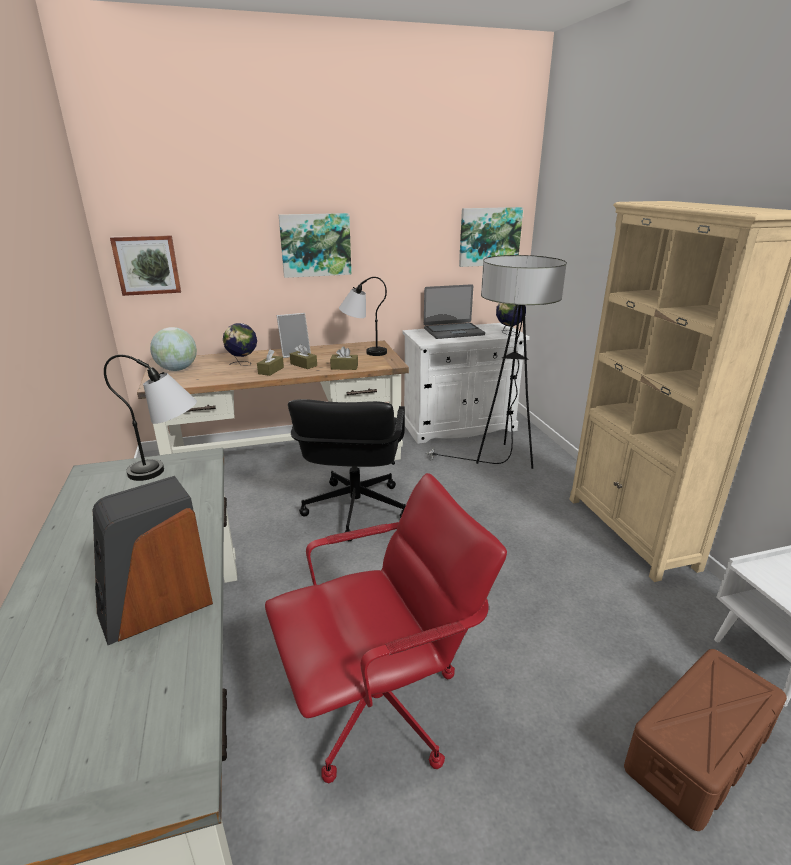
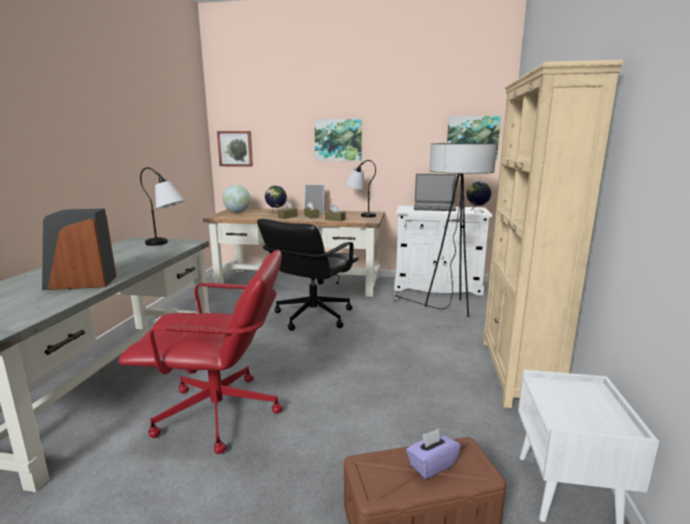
camera: 25 degrees right, 10 degrees down
none -> purple tissue box [406,428,461,479]

